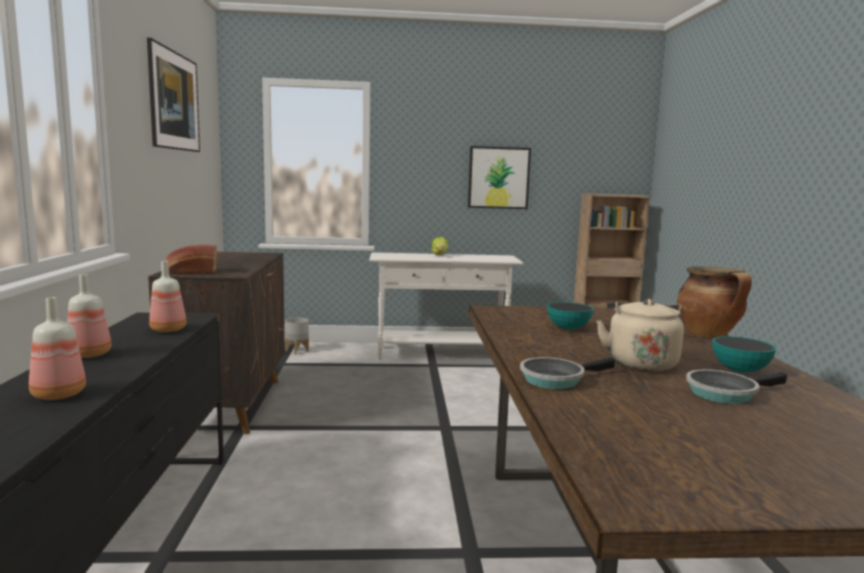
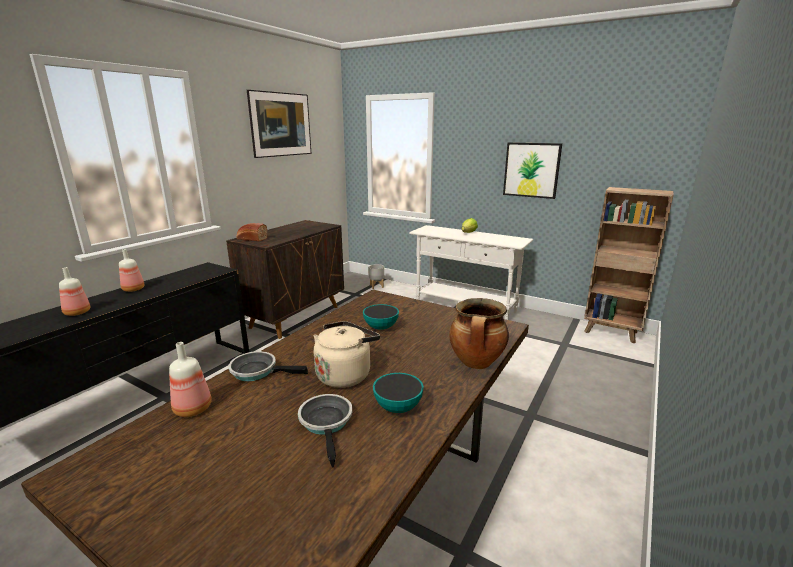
camera: 35 degrees right, 10 degrees up
bottle [149,261,186,332] -> bottle moved to [169,342,212,417]
frying pan [686,369,787,404] -> frying pan turned 60 degrees clockwise [298,394,352,467]

